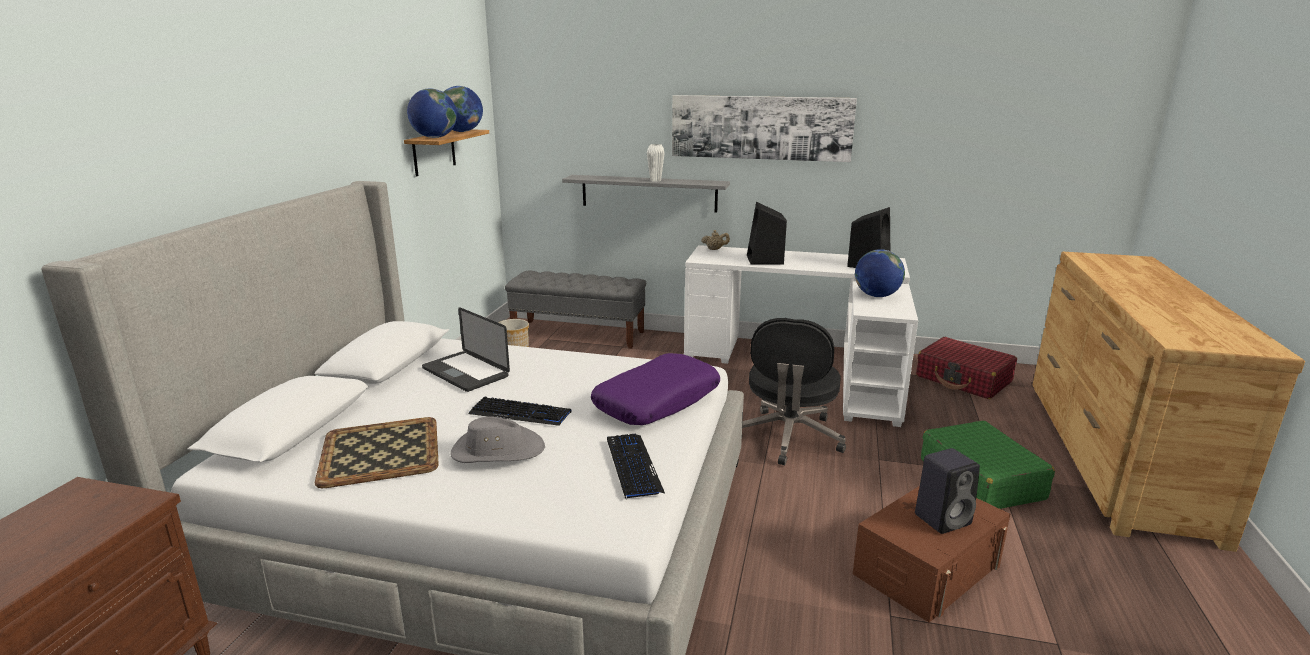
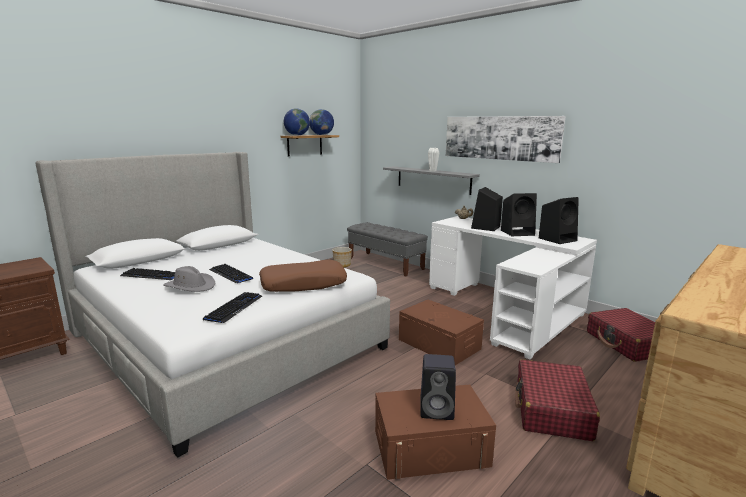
camera: 30 degrees right, 5 degrees down
tray [315,417,439,488] -> keyboard [120,268,175,280]
laptop [422,307,510,392] -> none
purple pillow [591,353,720,425] -> brown pillow [259,260,347,292]
black office chair [742,318,846,465] -> brown storage box [399,300,484,365]
globe [855,249,905,297] -> none
green suitcase [921,421,1055,509] -> red suitcase [515,359,600,441]
none -> black speaker [501,193,537,236]

